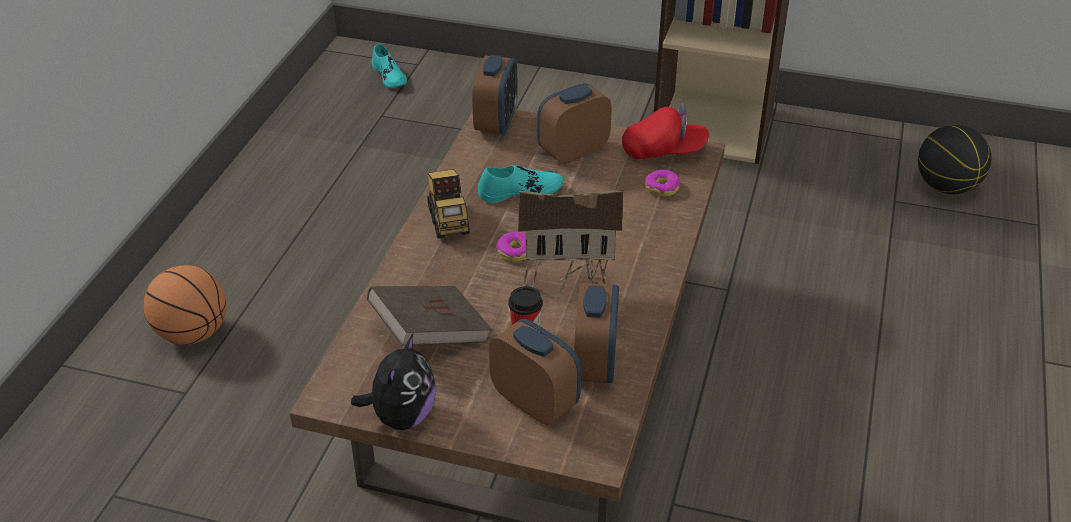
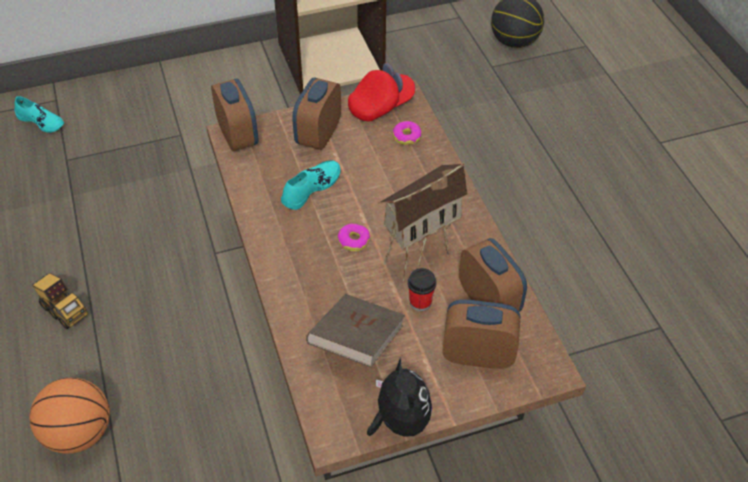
camera: 35 degrees left, 10 degrees up
toy truck [428,169,470,239] -> toy truck moved to [32,273,88,329]

